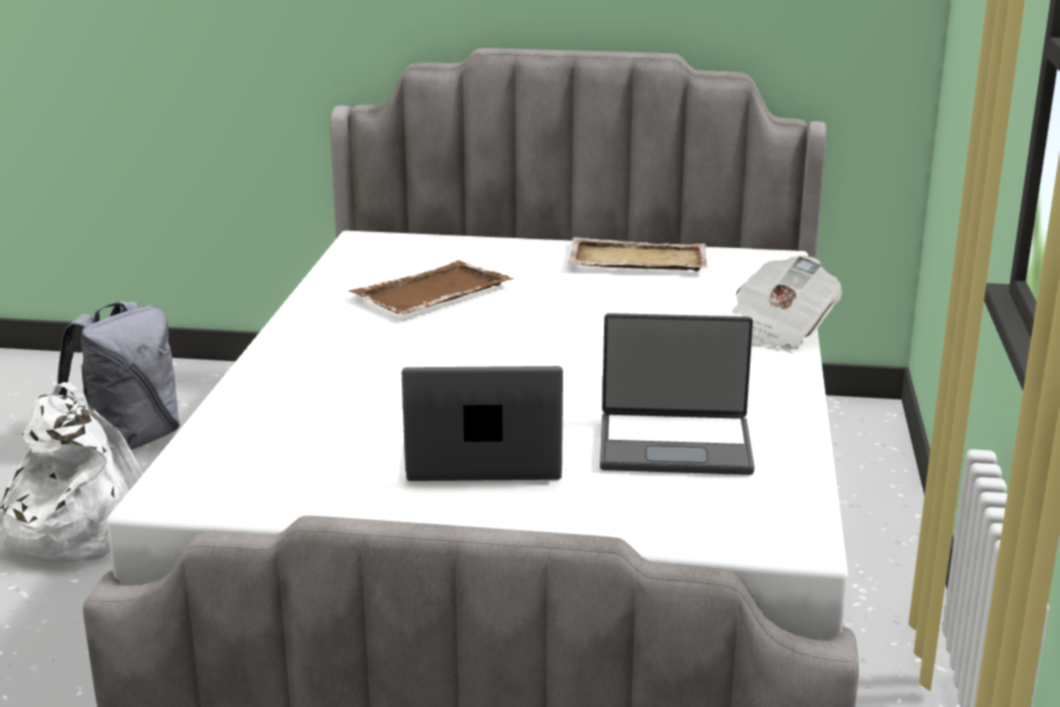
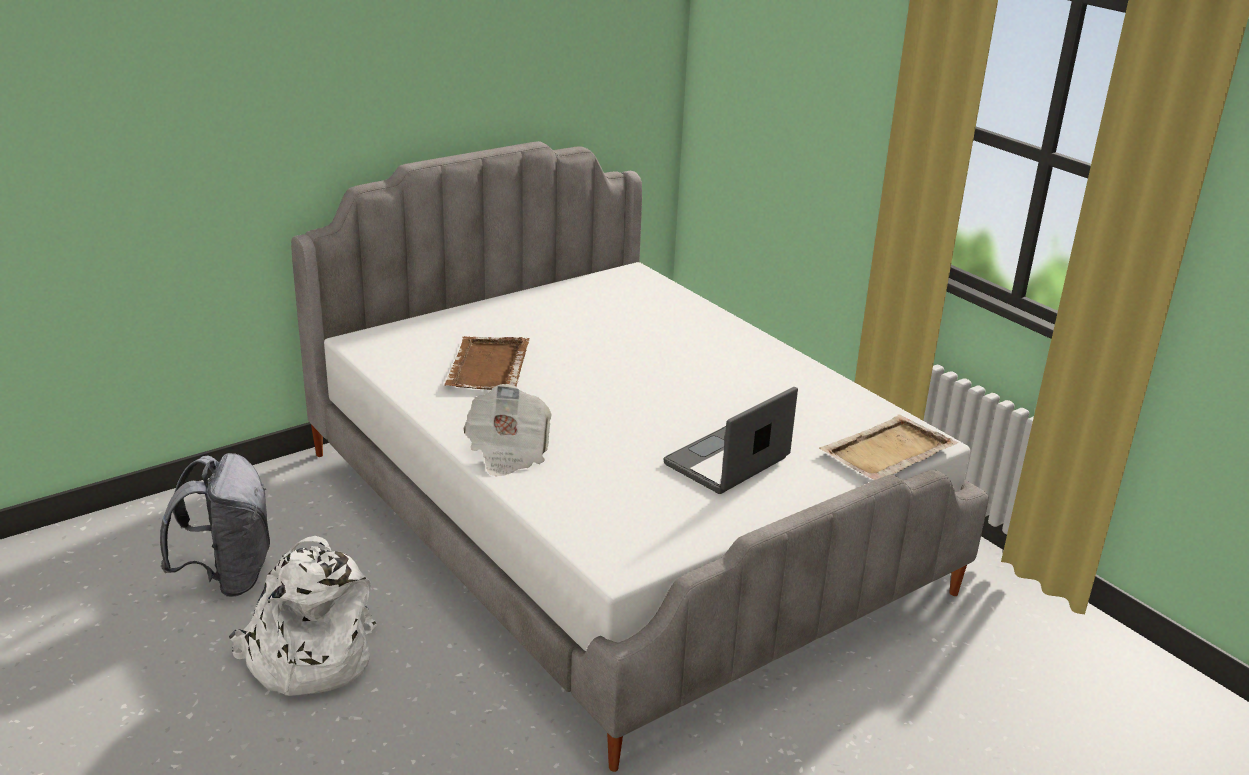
camera: 45 degrees left, 5 degrees up
beige tray [568,237,707,271] -> beige tray moved to [819,415,958,480]
laptop [600,313,754,475] -> none
newspaper [732,255,842,347] -> newspaper moved to [463,384,552,477]

